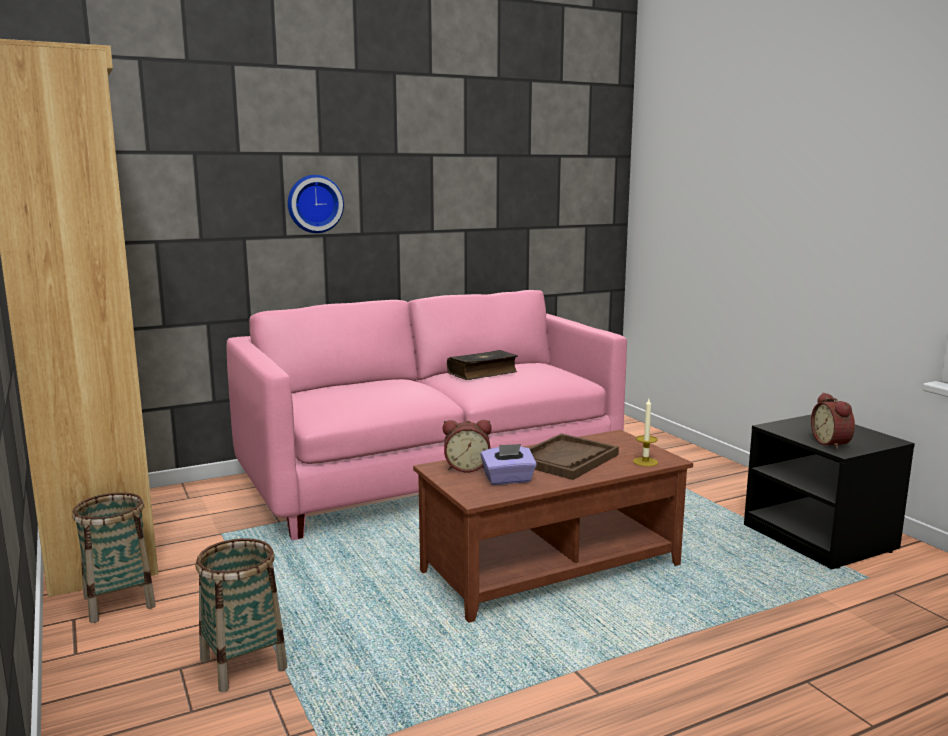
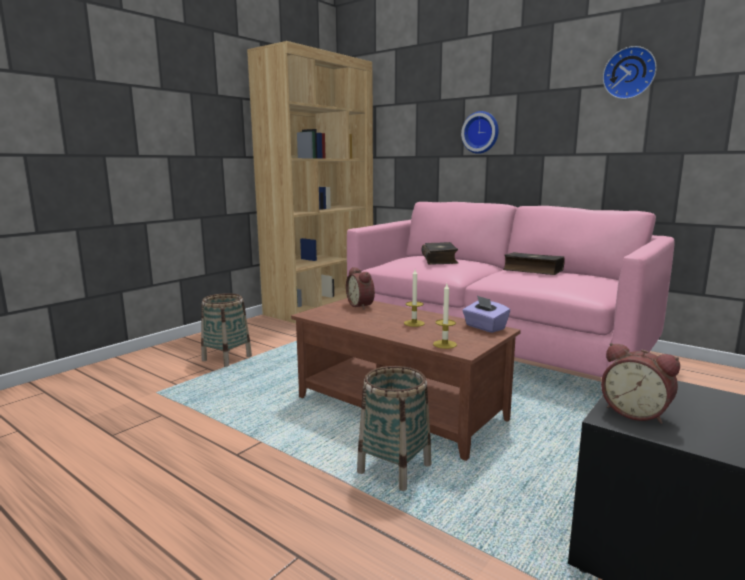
camera: 65 degrees right, 0 degrees up
basket [72,492,156,623] -> basket moved to [357,366,431,491]
purple tissue box [481,444,537,485] -> purple tissue box moved to [463,295,510,333]
brown tray [529,433,619,480] -> candle [404,269,425,327]
alarm clock [811,392,855,450] -> alarm clock turned 105 degrees counterclockwise [601,343,680,424]
none -> book [421,242,458,265]
none -> wall clock [603,46,657,99]

